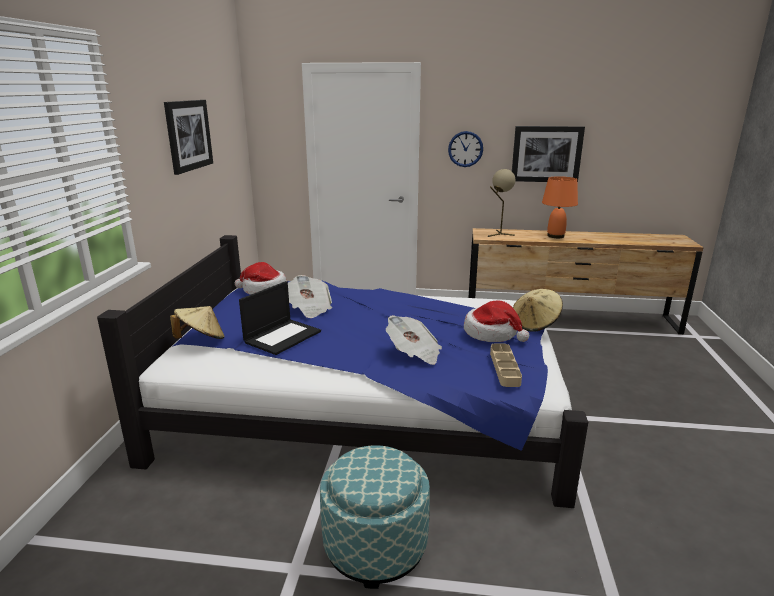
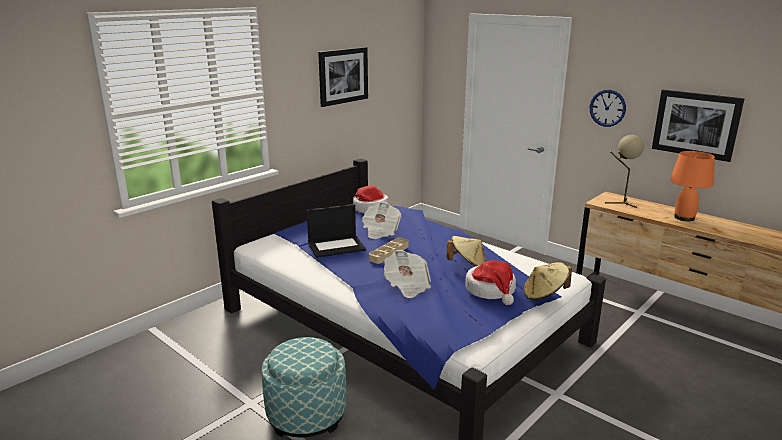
camera: 35 degrees right, 0 degrees up
beige hat [170,306,224,339] -> beige hat moved to [447,236,486,266]
beige tray [490,343,522,387] -> beige tray moved to [369,237,409,264]

